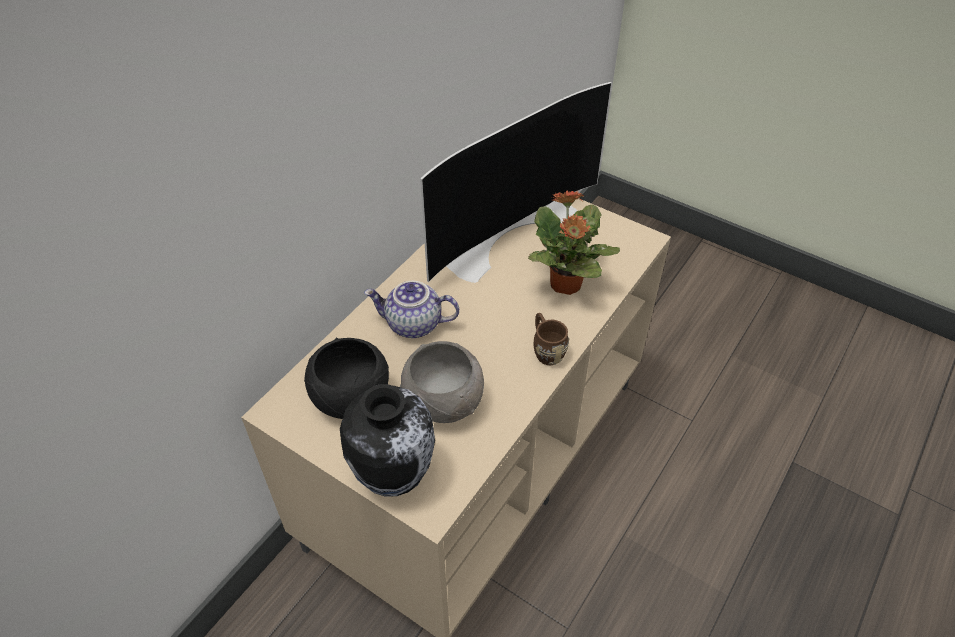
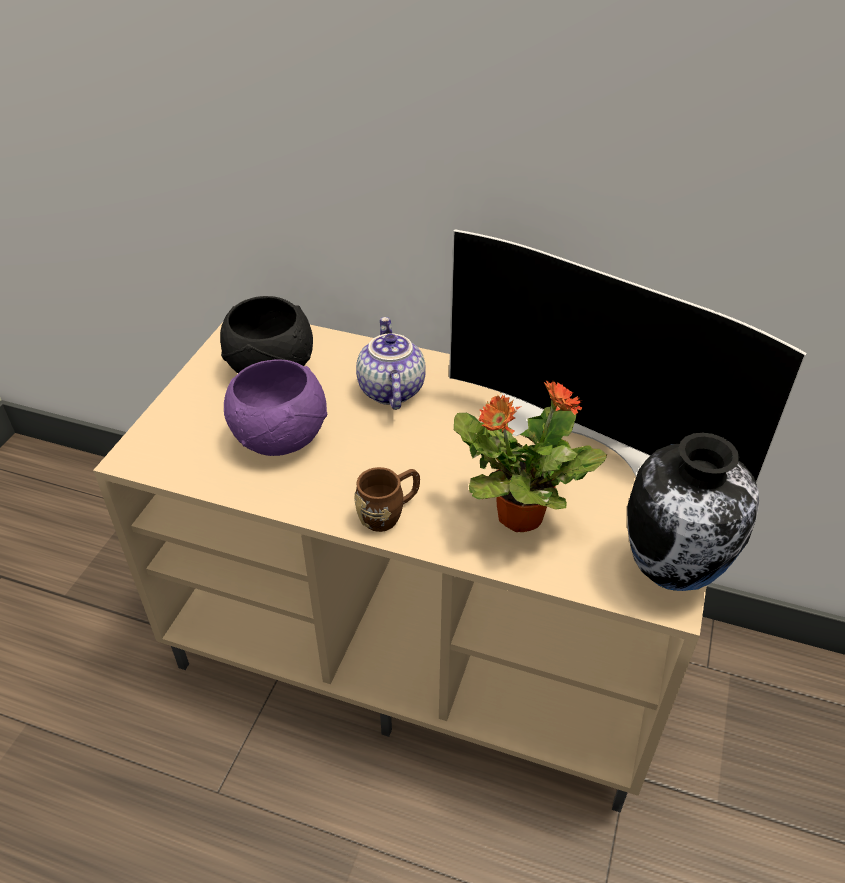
camera: 75 degrees right, 5 degrees down
vase [340,384,435,497] -> vase moved to [627,432,759,591]
grey bowl [400,341,484,423] -> purple bowl [224,359,327,456]

